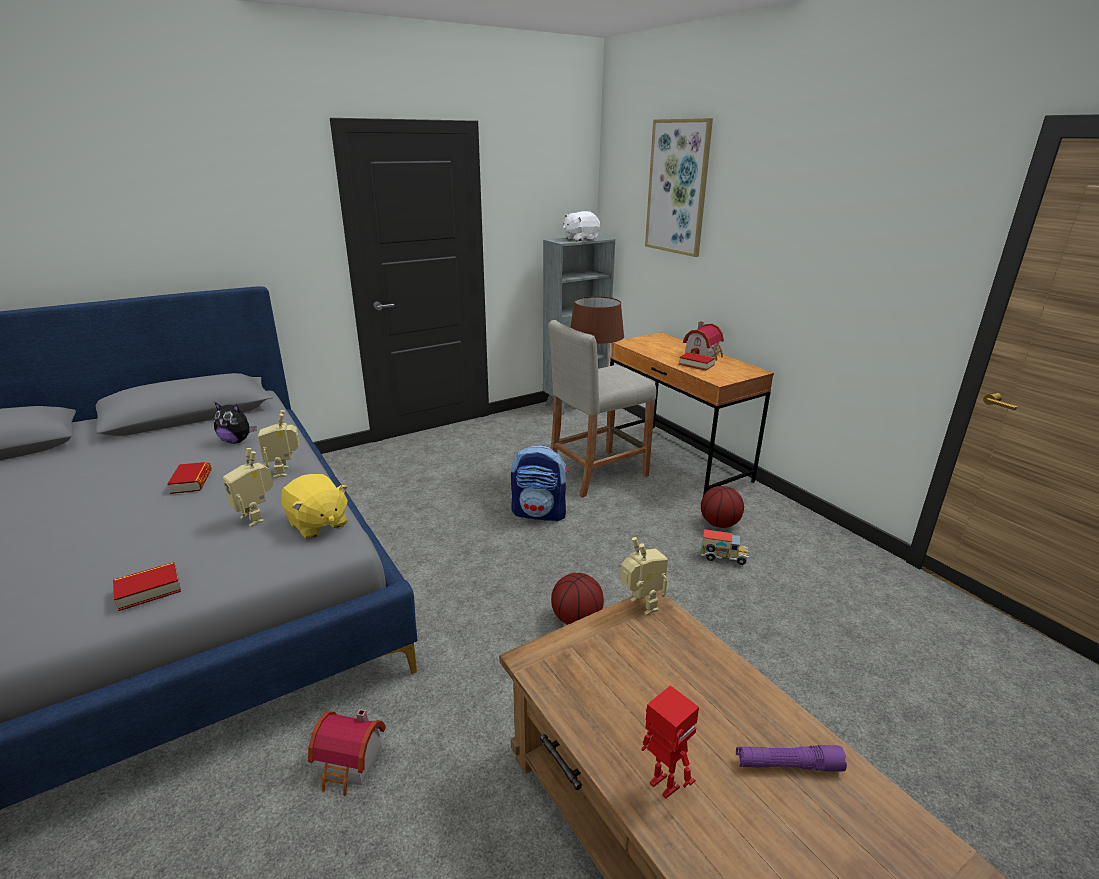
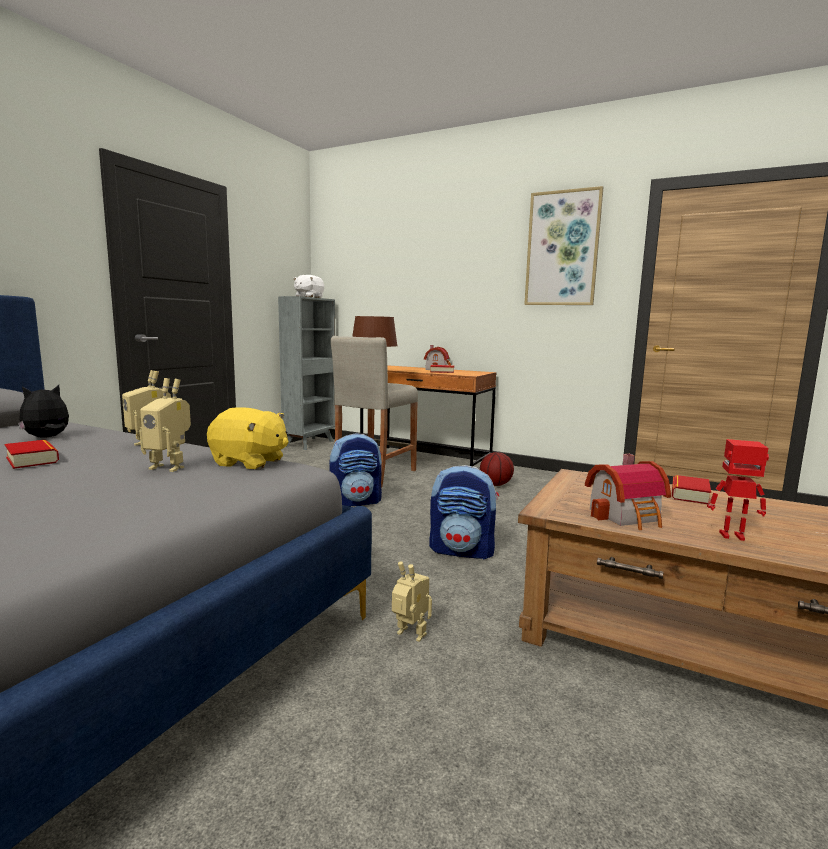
camera: 30 degrees left, 15 degrees down
book [113,562,181,611] -> book moved to [672,475,711,504]
plush toy [214,402,256,444] -> plush toy turned 150 degrees clockwise [18,385,69,437]
toy house [308,709,386,796] -> toy house moved to [585,454,671,530]
basketball [551,573,604,625] -> backpack [429,465,499,560]
toy robot [620,537,668,616] -> toy robot moved to [392,561,432,642]
picture [645,118,713,257] -> picture moved to [524,186,603,305]
toy truck [700,529,749,565] -> none
purple flashlight [736,745,847,772] -> none

